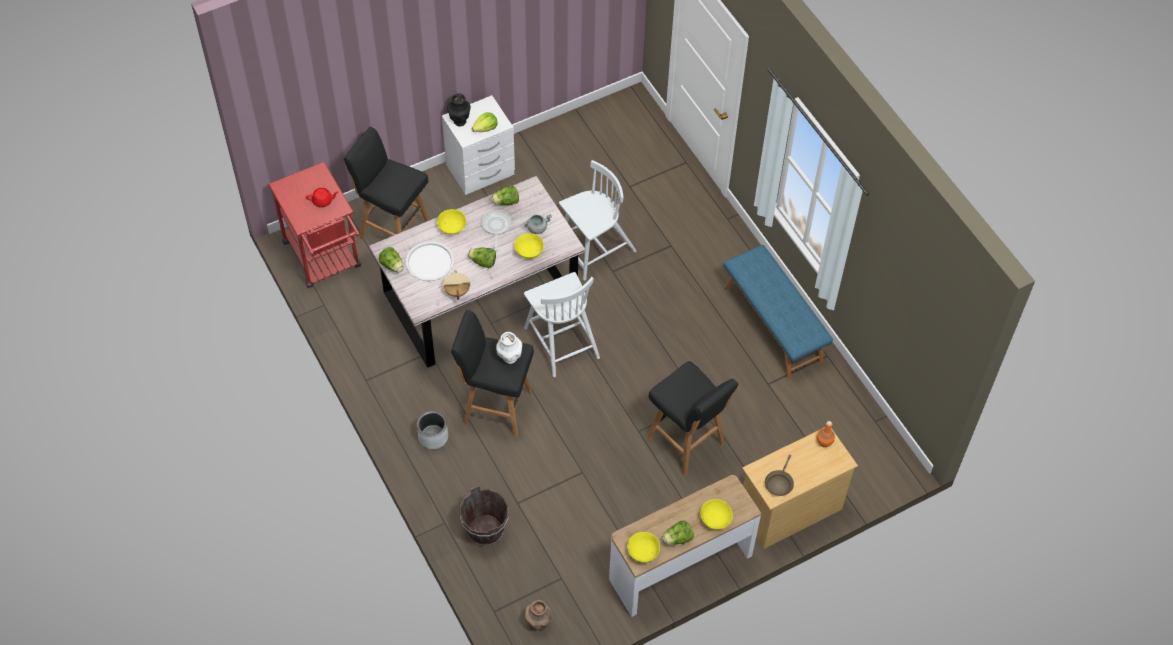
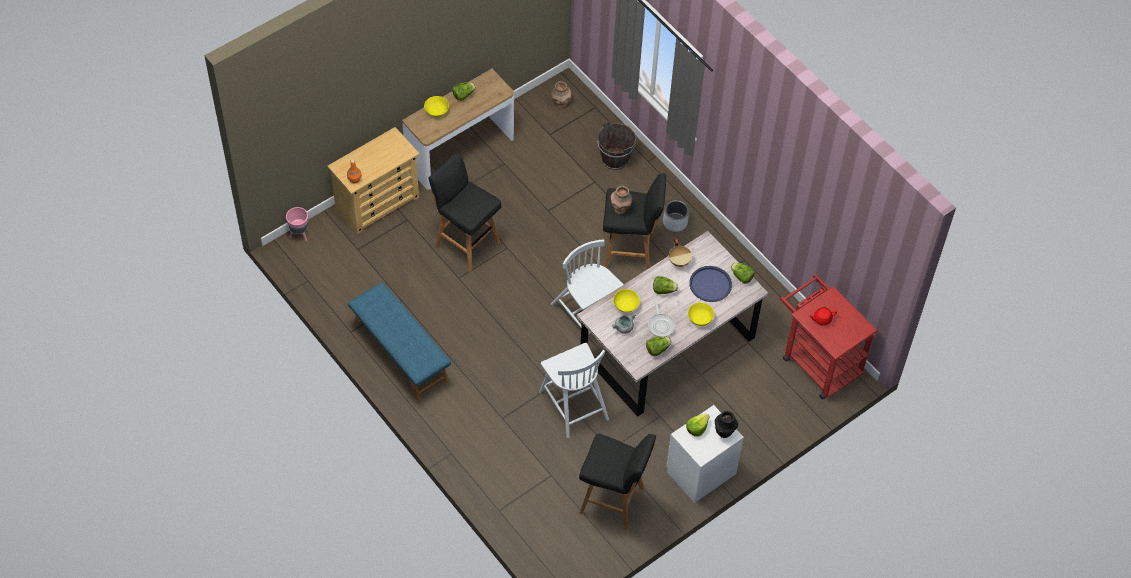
camera: 170 degrees right, 0 degrees up
black stool [344,127,430,240] -> black stool moved to [579,434,656,530]
white tray [406,241,454,281] -> blue tray [689,266,732,302]
white vase [496,332,522,364] -> brown vase [611,186,632,214]
white chair [559,160,637,280] -> white chair turned 75 degrees counterclockwise [539,343,609,438]
yellow bowl [627,532,660,563] -> none
brown frying pan [765,454,794,496] -> none
none -> pink planter [286,207,308,242]

